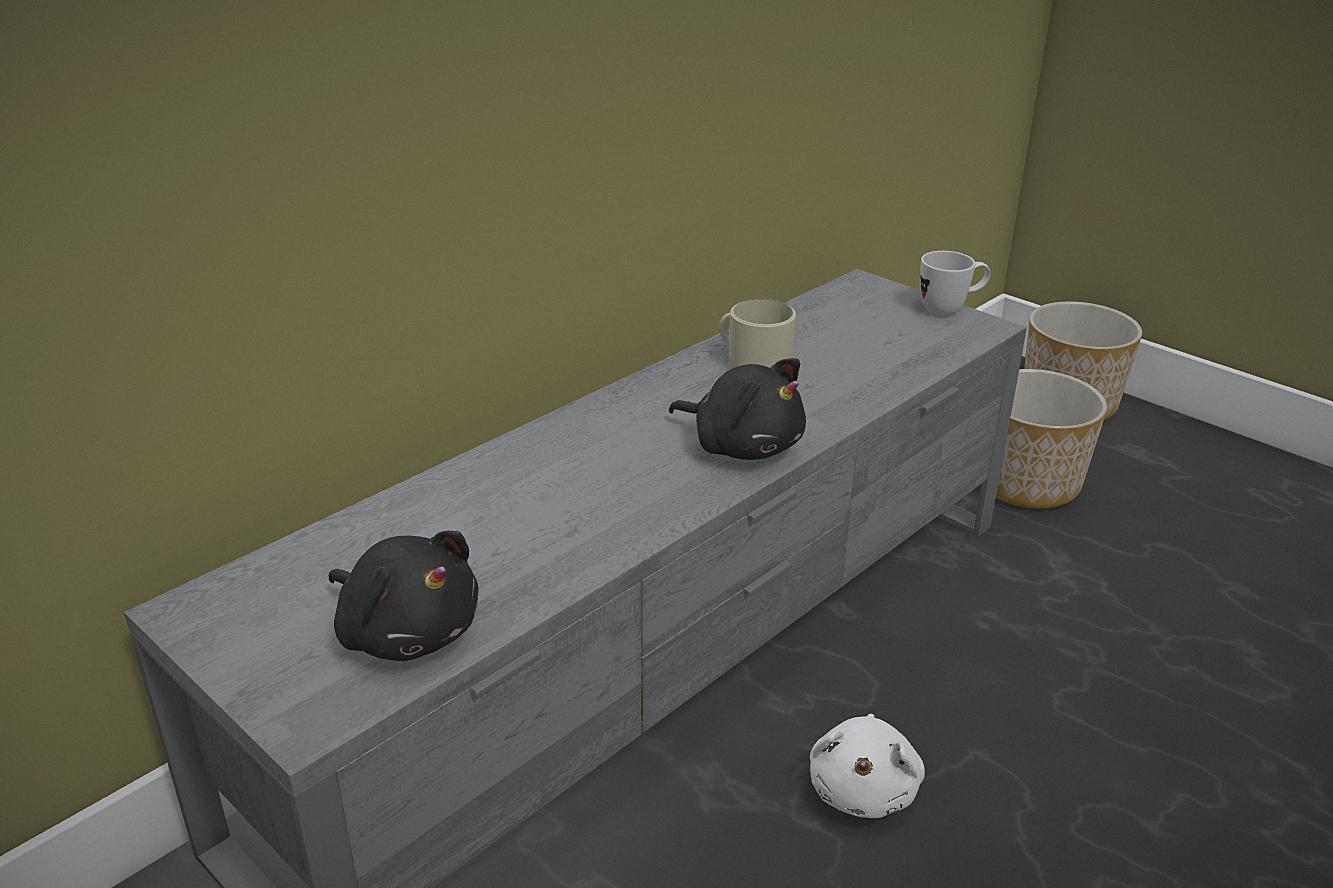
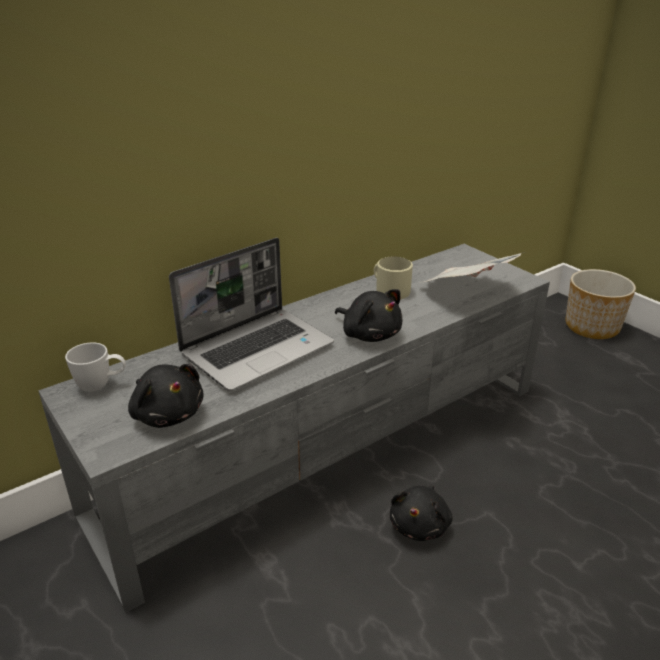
camera: 10 degrees right, 0 degrees up
white plush toy [810,714,925,818] -> black plush toy [390,485,453,541]
white mug [920,251,991,315] -> white mug moved to [65,342,126,392]
planter [996,369,1107,509] -> none
none -> laptop [169,238,334,391]
none -> newspaper [421,252,525,283]

